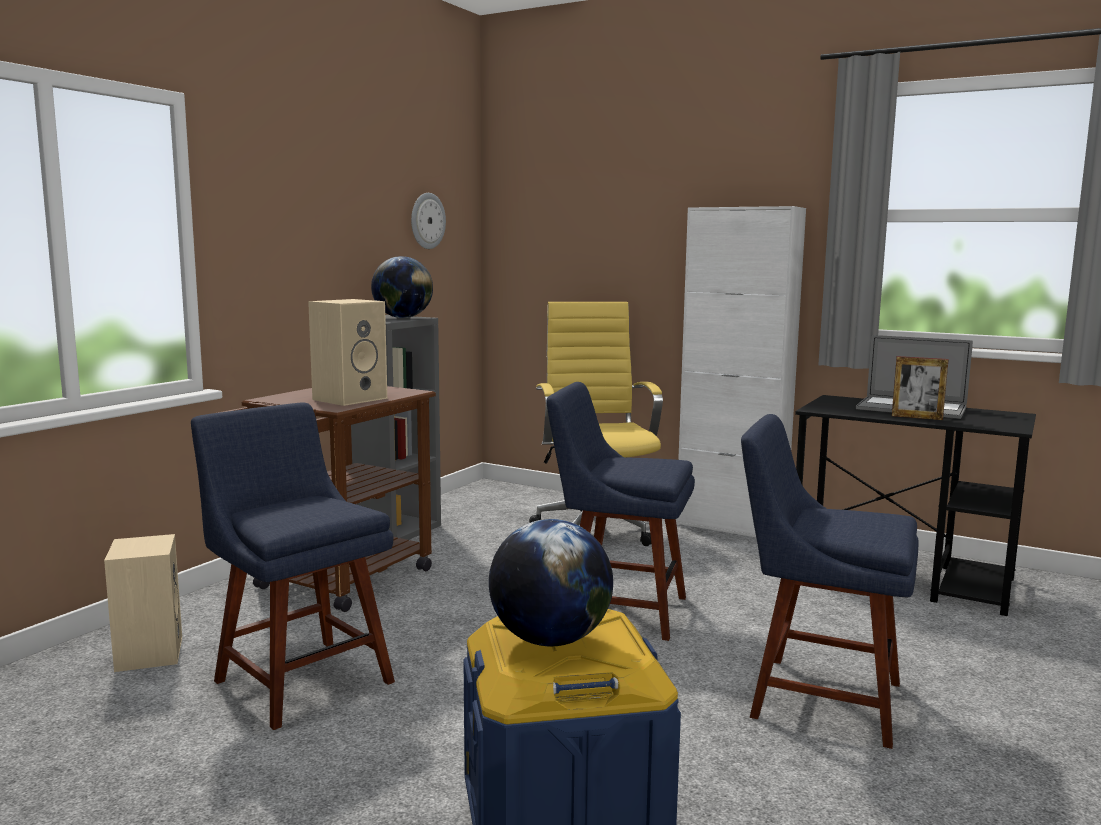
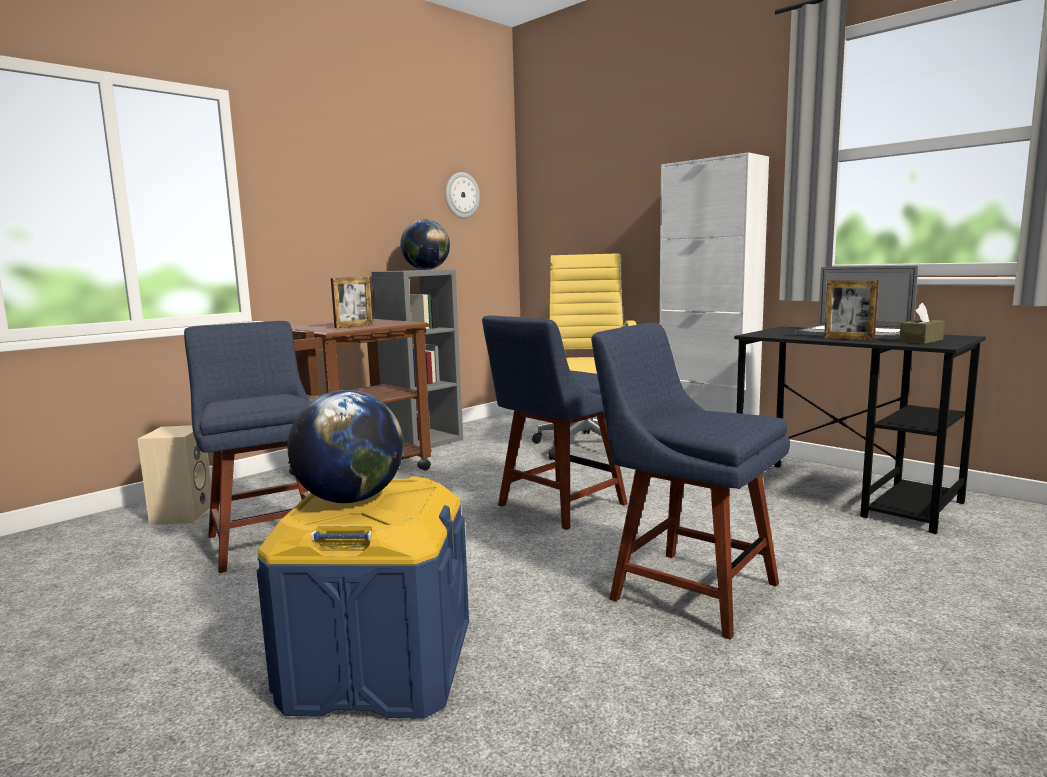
camera: 15 degrees right, 0 degrees up
beige speaker [308,299,387,406] -> picture frame [331,277,373,328]
blue chair [546,382,695,641] -> blue chair turned 75 degrees counterclockwise [482,316,628,530]
none -> brown tissue box [899,303,945,344]

